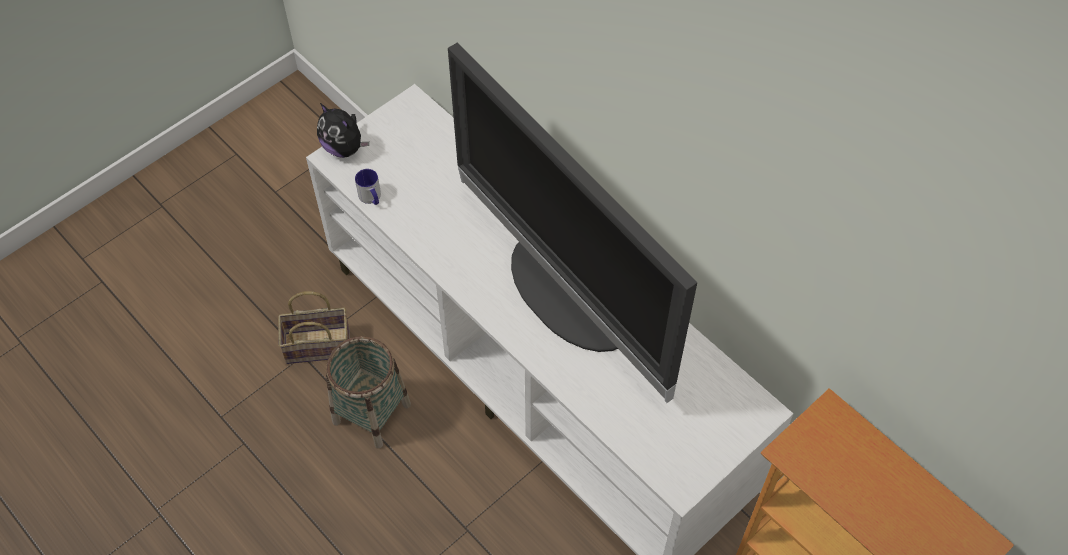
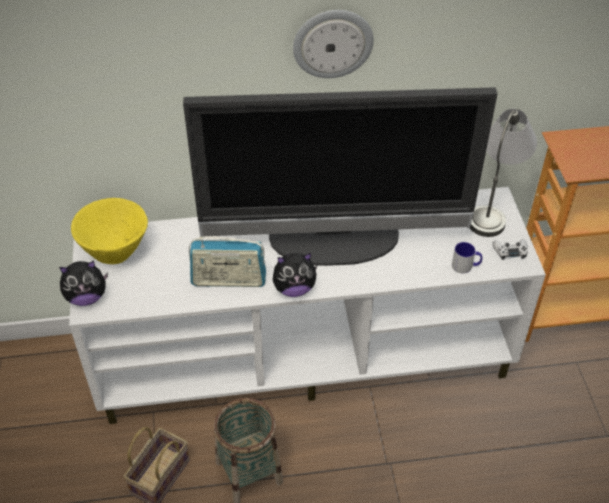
camera: 55 degrees left, 10 degrees down
mug [355,169,381,205] -> mug moved to [452,242,482,273]
none -> yellow bowl [71,198,148,264]
none -> radio [189,236,266,287]
none -> plush toy [273,253,317,297]
none -> wall clock [293,10,374,78]
none -> grey table lamp [470,109,537,237]
none -> white game controller [493,239,528,260]

